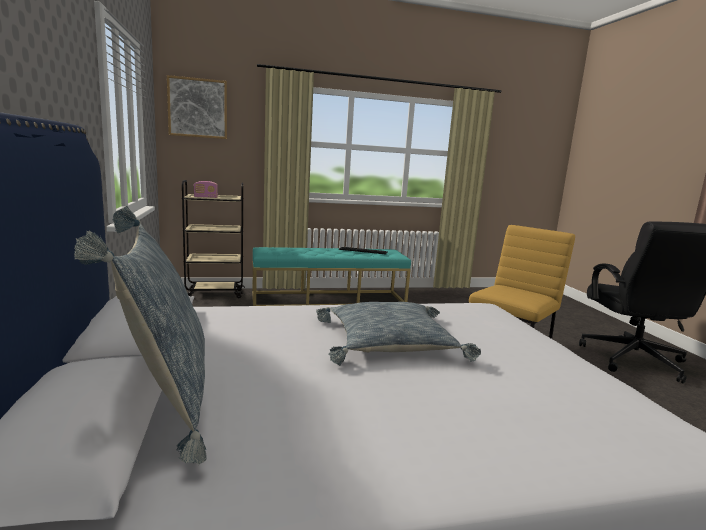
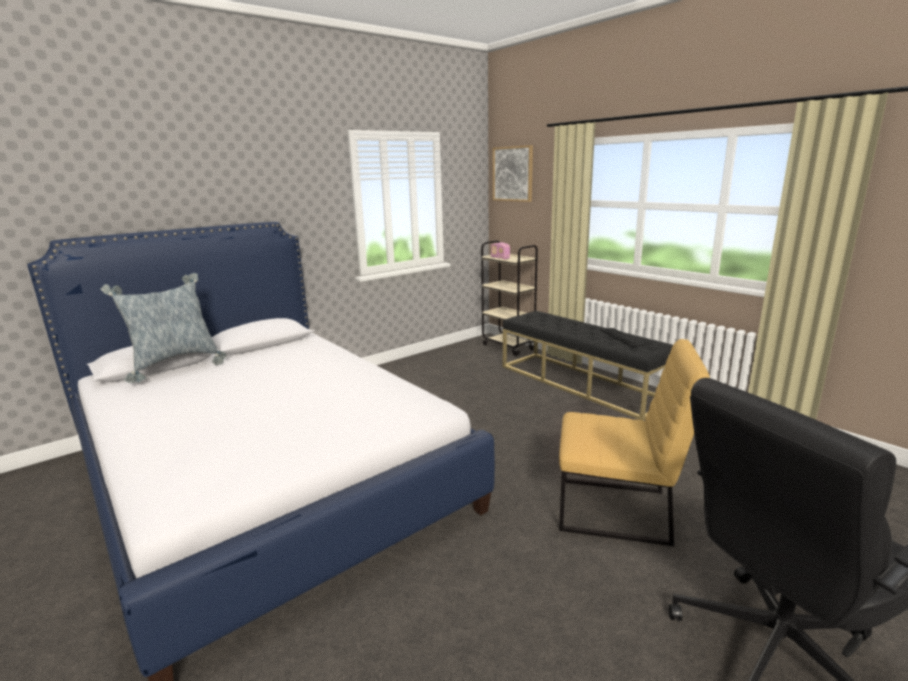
camera: 65 degrees right, 5 degrees up
turquoise bench [252,247,411,306] -> black bench [503,311,673,420]
pillow [316,302,481,365] -> none

